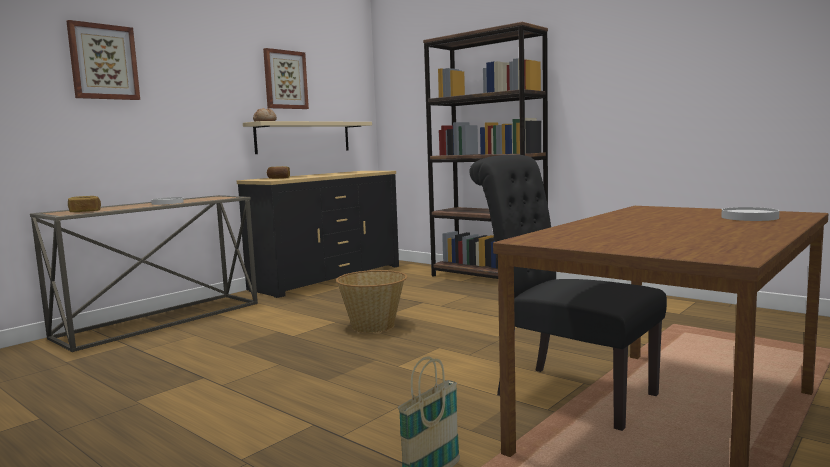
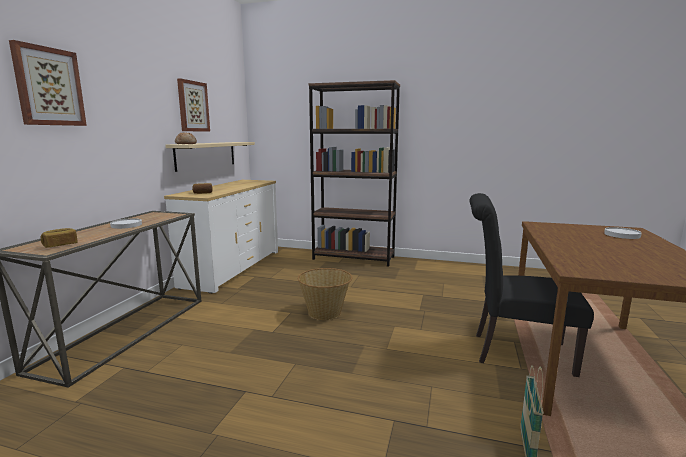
camera: 25 degrees left, 5 degrees up
black dresser [237,171,399,298] -> white dresser [164,180,278,293]

